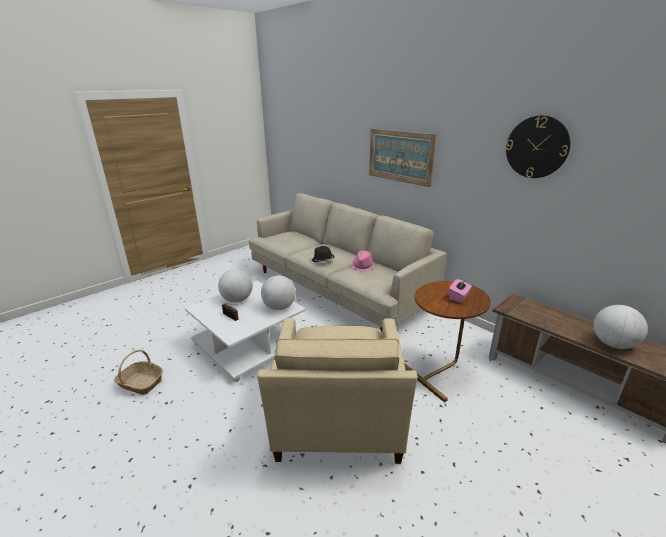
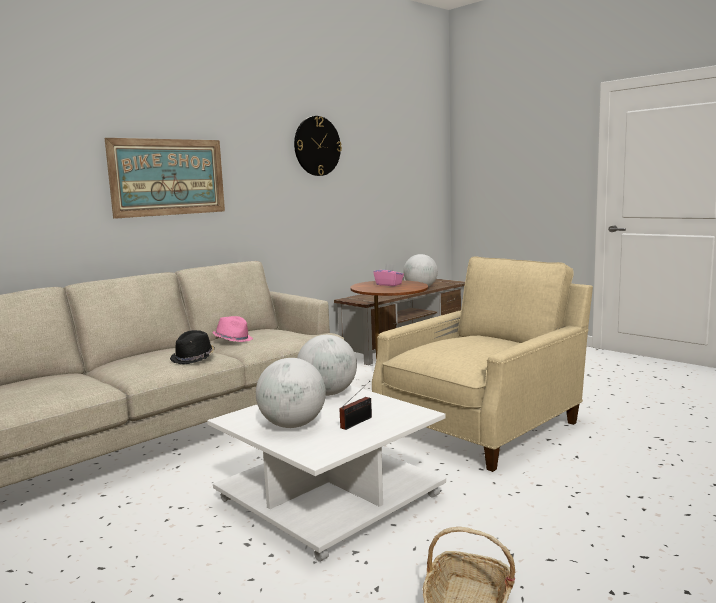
camera: 90 degrees left, 15 degrees down
beige armchair [257,318,418,464] -> beige armchair turned 45 degrees counterclockwise [372,256,593,472]

